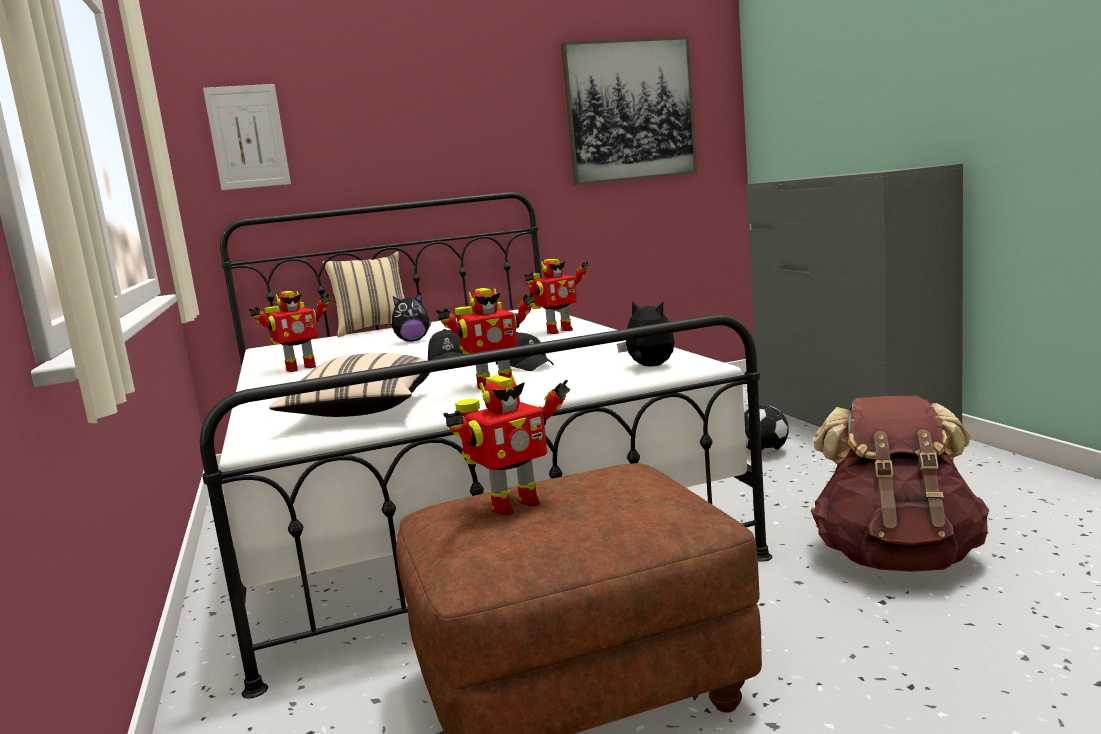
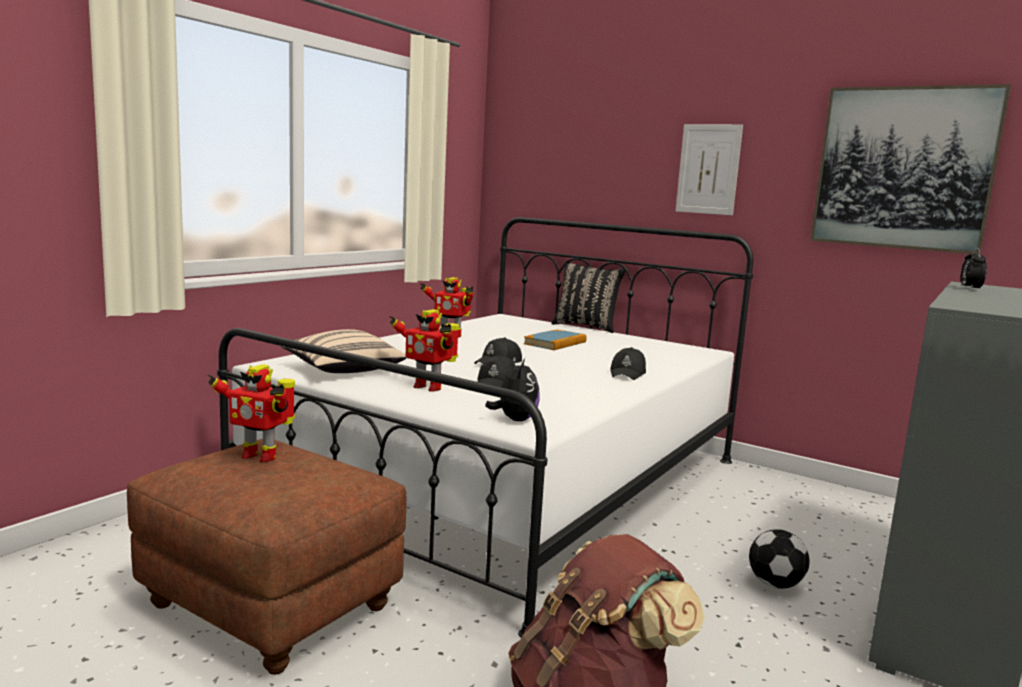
camera: 50 degrees right, 0 degrees up
picture [203,84,291,190] -> picture moved to [676,124,743,215]
beige pillow [322,252,405,337] -> black pillow [552,261,625,333]
plush toy [392,293,431,341] -> book [524,330,587,350]
toy robot [524,259,590,334] -> black cap [610,347,646,380]
none -> alarm clock [961,248,987,290]

